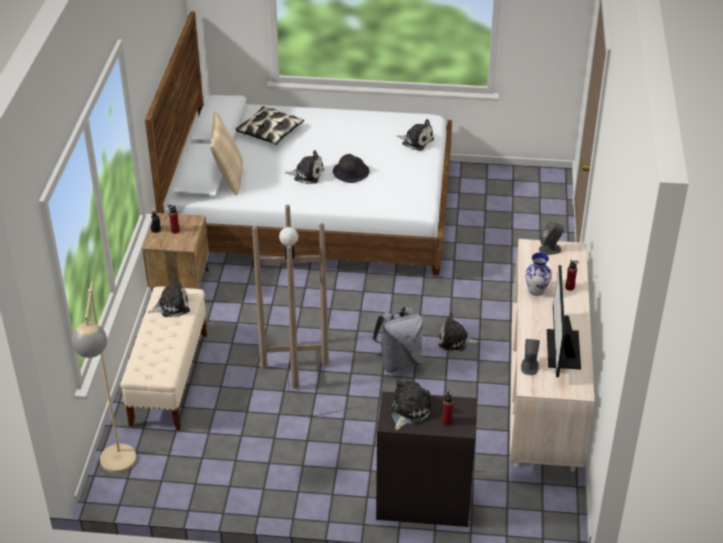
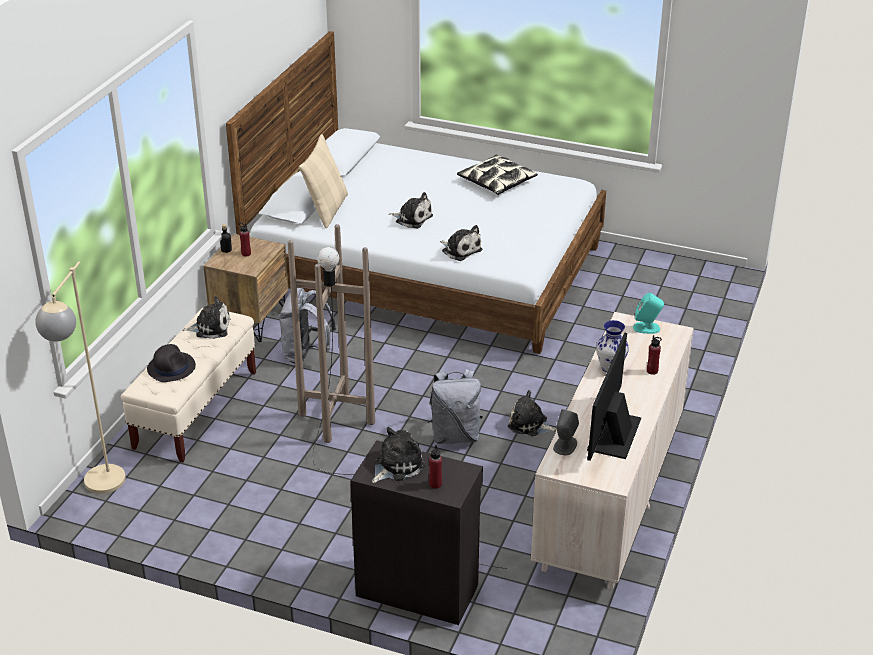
camera: 15 degrees right, 5 degrees down
pillow [236,106,304,145] -> pillow moved to [457,155,538,195]
black hat [333,154,370,183] -> black hat moved to [147,344,196,382]
plush toy [396,119,434,151] -> plush toy moved to [440,225,482,261]
grey speaker [539,221,564,255] -> turquoise speaker [633,293,664,334]
none -> grey backpack [278,288,336,364]

